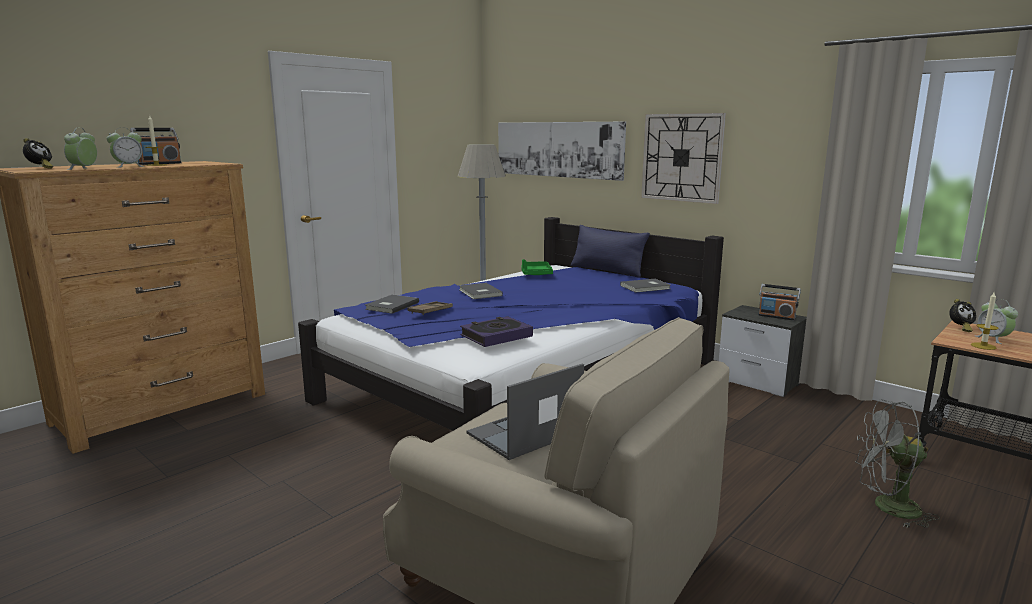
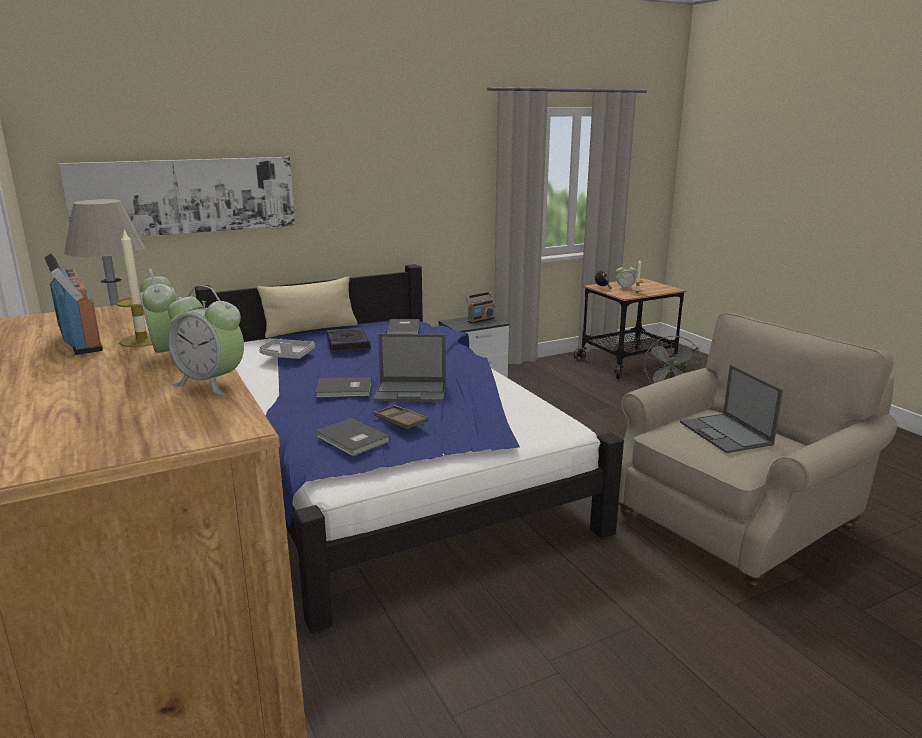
camera: 70 degrees left, 5 degrees up
alarm clock [23,138,53,169] -> none
book [460,316,533,347] -> book moved to [327,327,371,353]
green tray [521,259,553,275] -> grey tray [259,339,315,359]
blue pillow [571,225,650,278] -> beige pillow [257,276,358,338]
wall clock [641,113,726,204] -> none
none -> laptop [373,334,446,402]

